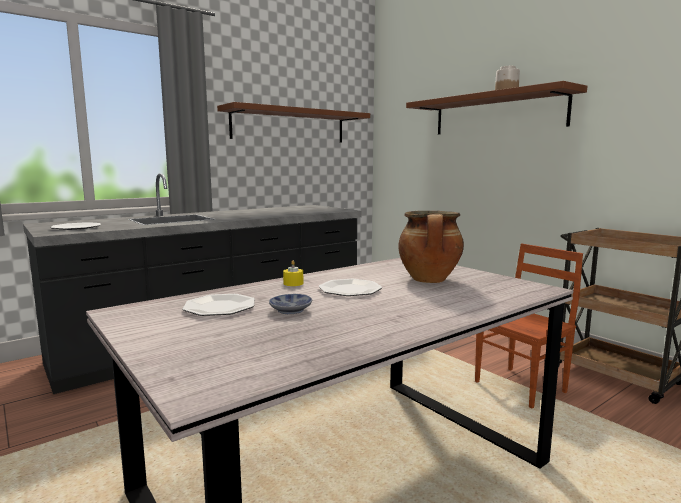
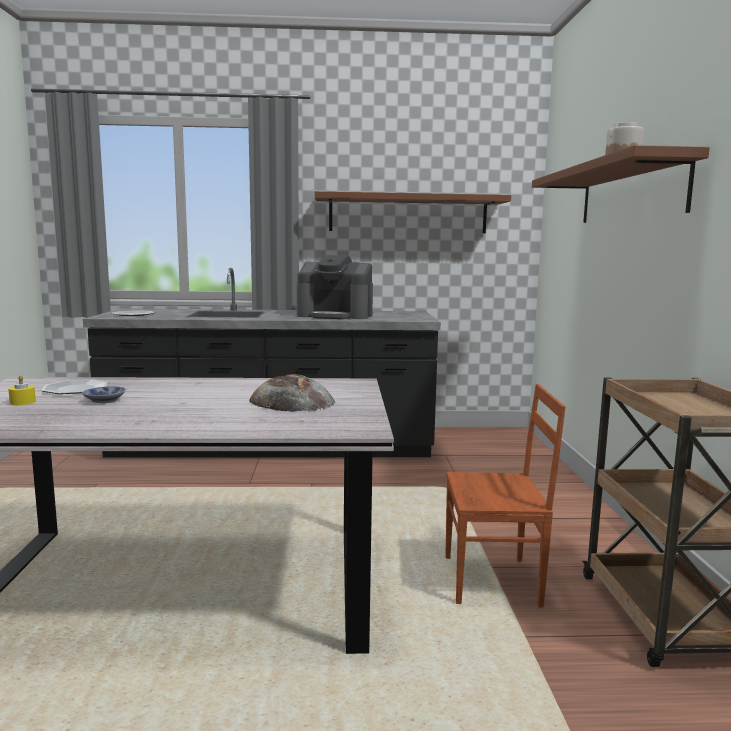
camera: 35 degrees right, 0 degrees up
yellow candle [283,260,303,286] -> yellow candle moved to [8,375,36,405]
plate [319,279,382,296] -> none
cooking pot [398,211,464,283] -> bread [249,374,335,412]
none -> coffee machine [297,255,373,319]

